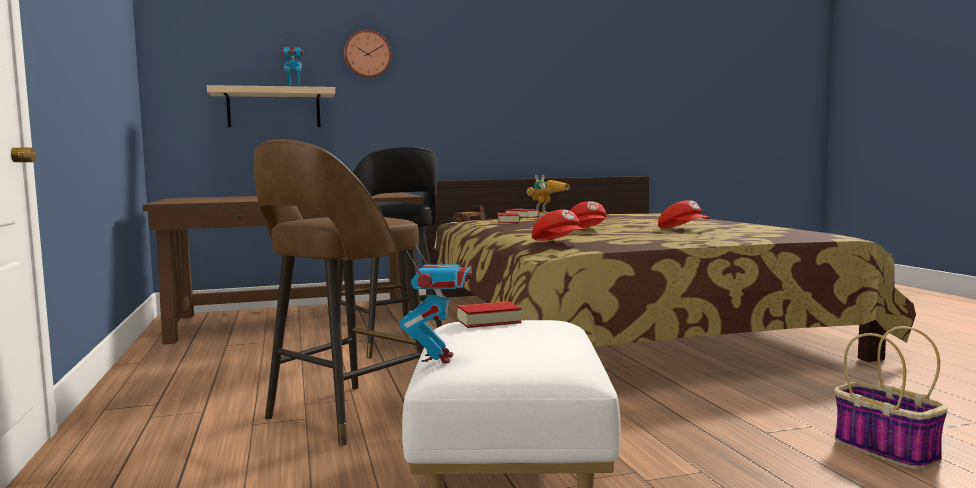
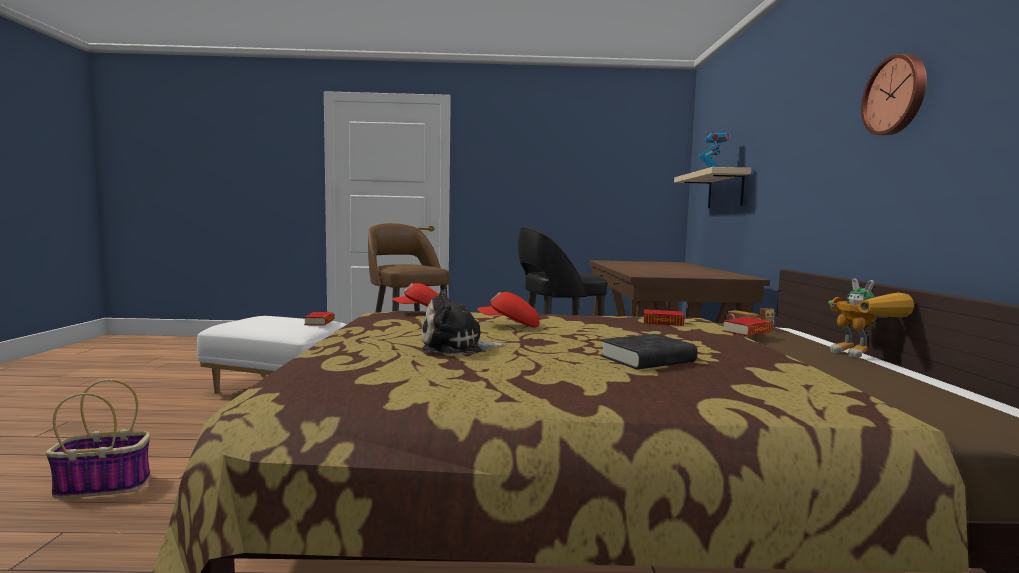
camera: 105 degrees right, 0 degrees up
wall clock [344,30,391,78] -> wall clock moved to [861,54,927,135]
toy robot [400,245,472,363] -> none
red cap [658,201,710,228] -> plush toy [422,289,506,354]
none -> black book [600,334,697,369]

